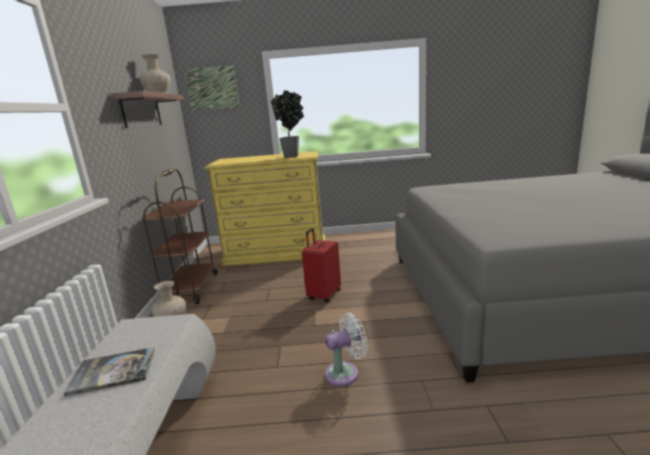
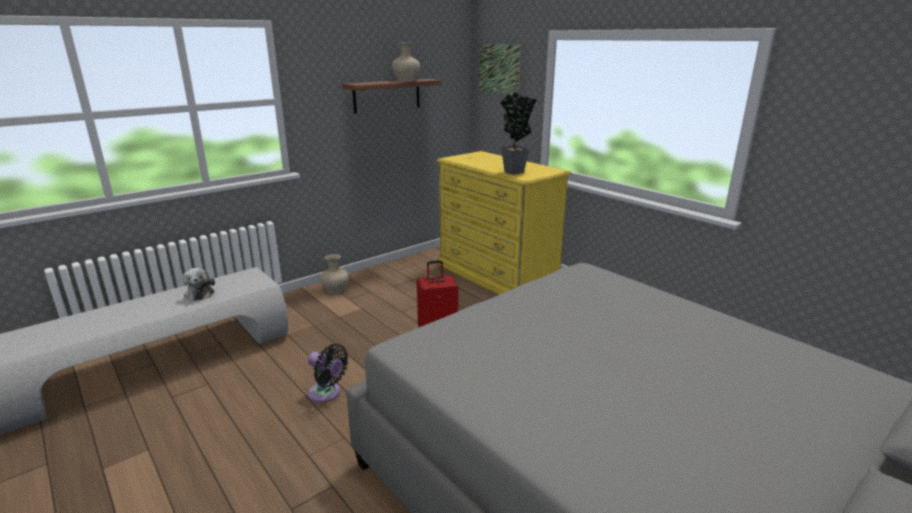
camera: 50 degrees right, 5 degrees up
book [64,347,155,396] -> plush toy [183,268,215,301]
brown cart [141,169,218,304] -> none
white fan [325,313,368,386] -> black fan [308,344,349,403]

